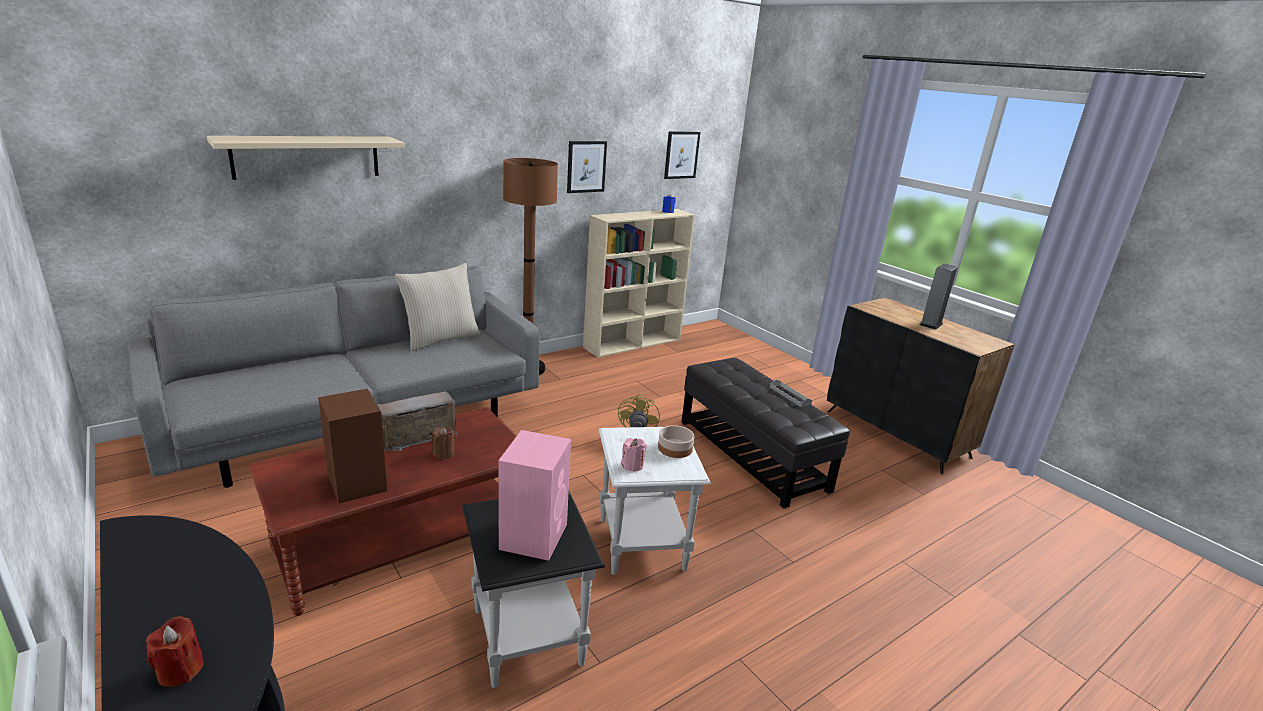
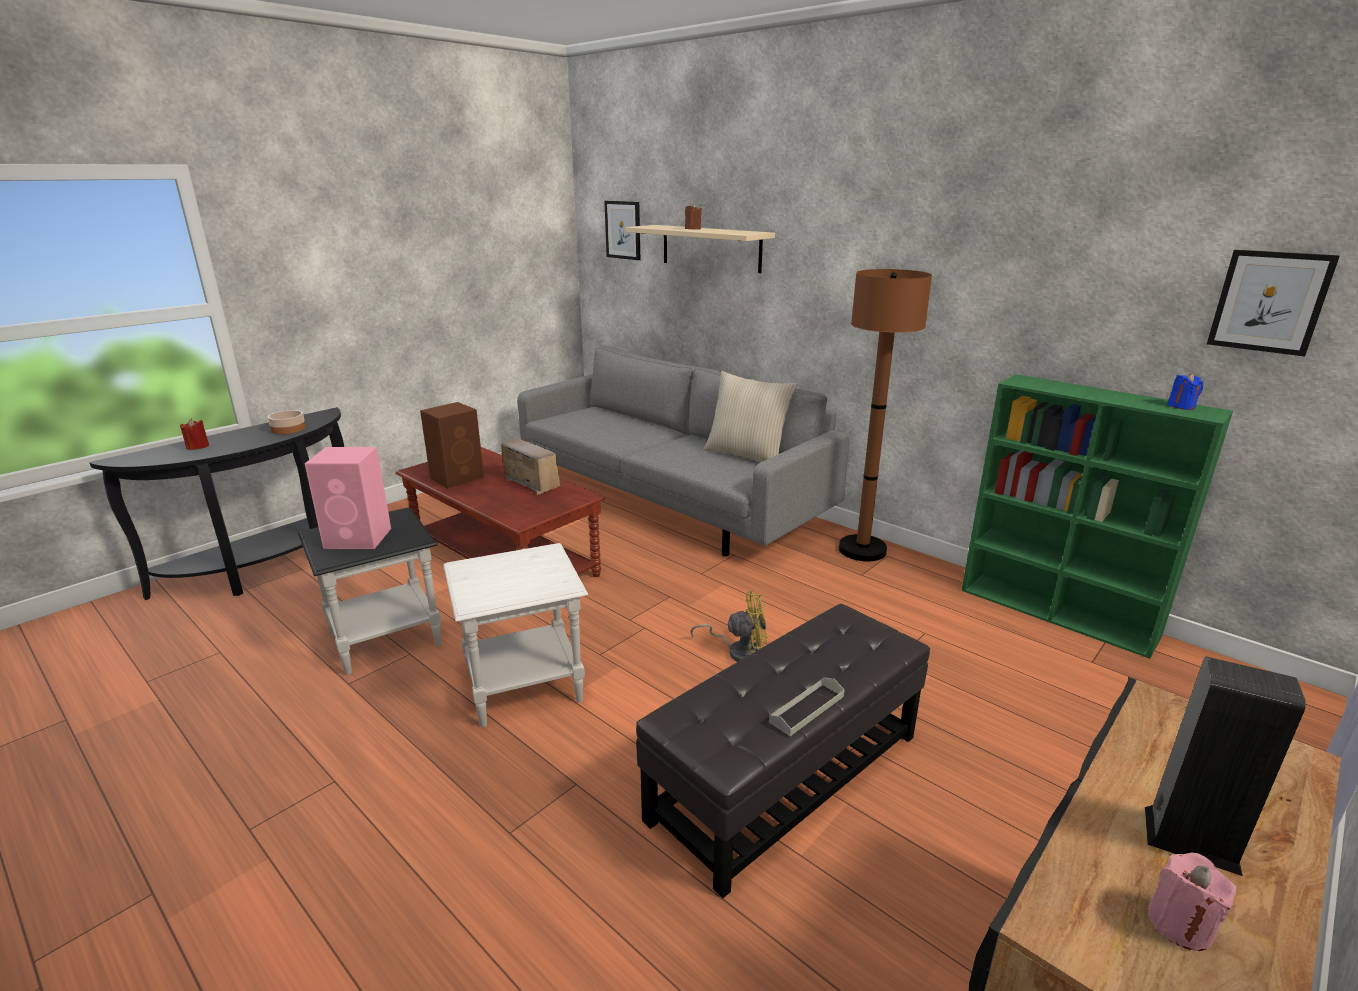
camera: 80 degrees right, 0 degrees up
brown candle [432,427,455,459] -> brown candle moved to [685,204,701,230]
picture [567,141,607,193] -> picture moved to [604,201,640,260]
beige bookcase [583,209,695,357] -> green bookcase [961,374,1233,659]
pink candle [621,438,647,472] -> pink candle moved to [1148,853,1237,951]
bowl [658,425,694,458] -> bowl moved to [268,410,306,434]

